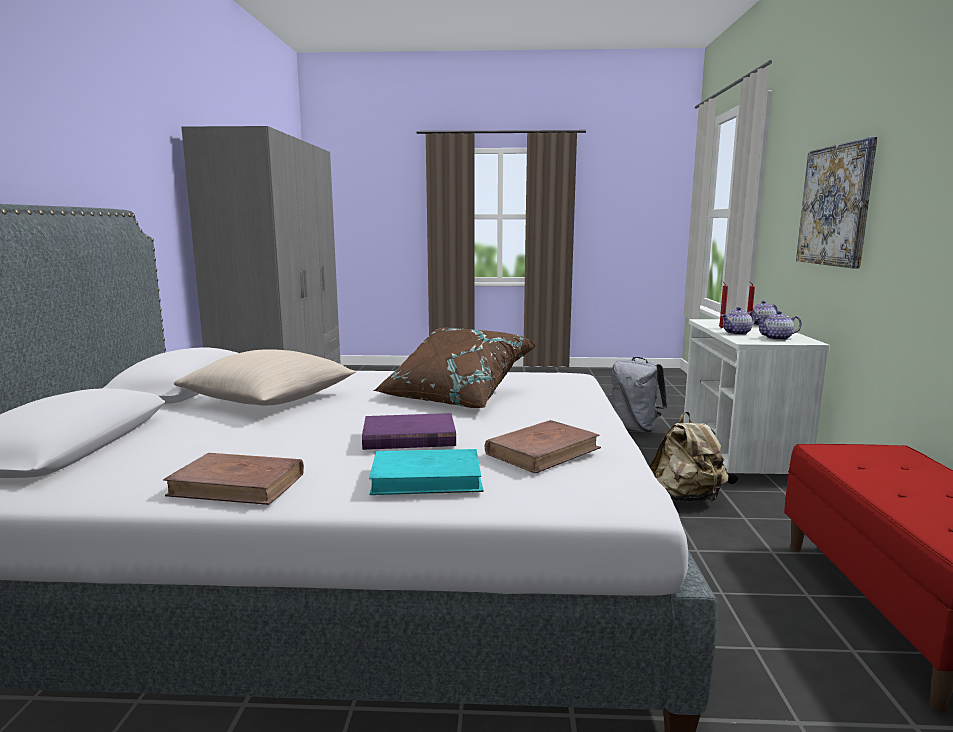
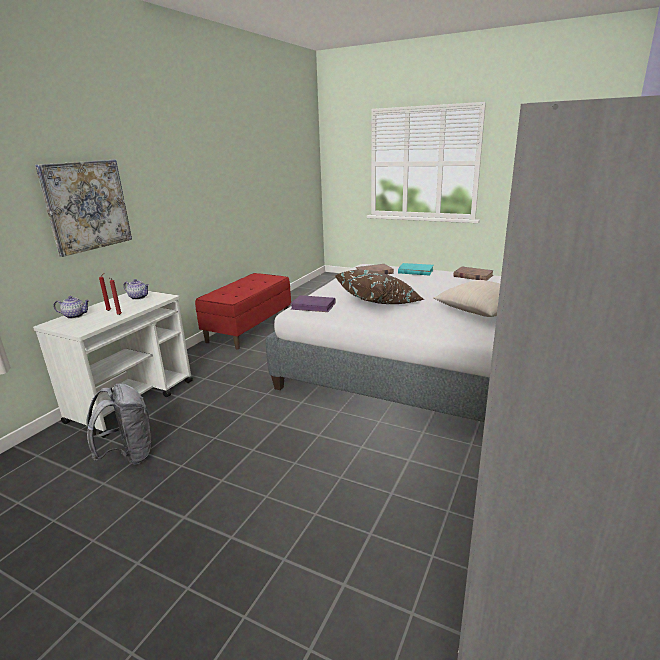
camera: 155 degrees left, 10 degrees up
purple book [362,413,456,450] -> purple book moved to [290,295,335,312]
beige backpack [649,412,728,502] -> none
teapot [721,307,755,335] -> none

